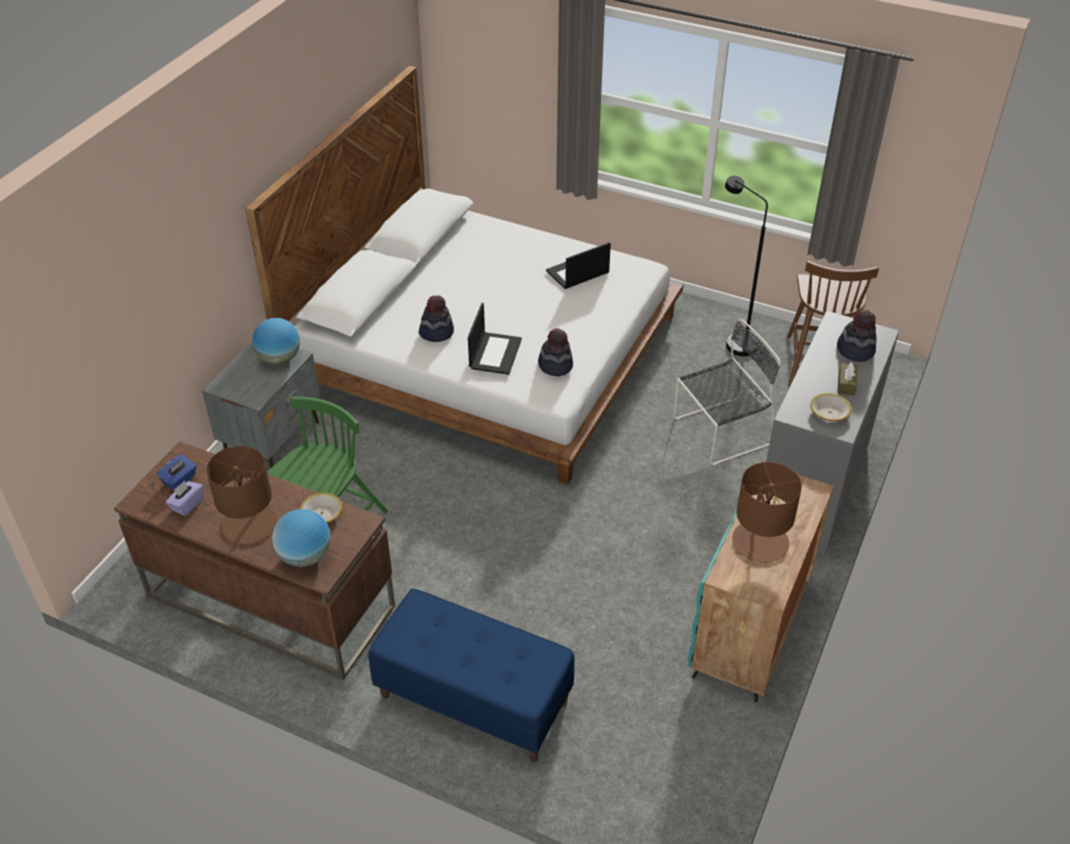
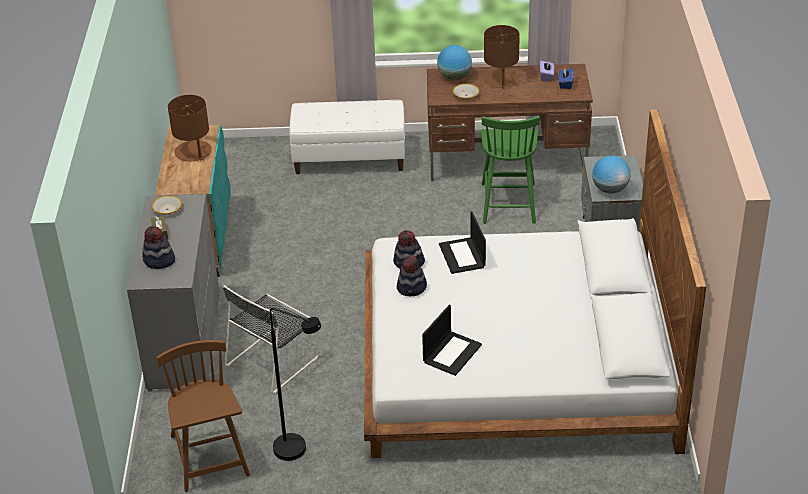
camera: 155 degrees right, 5 degrees down
blue bench [368,589,575,762] -> white bench [289,100,405,174]
hat [419,295,454,342] -> hat moved to [397,255,427,296]

